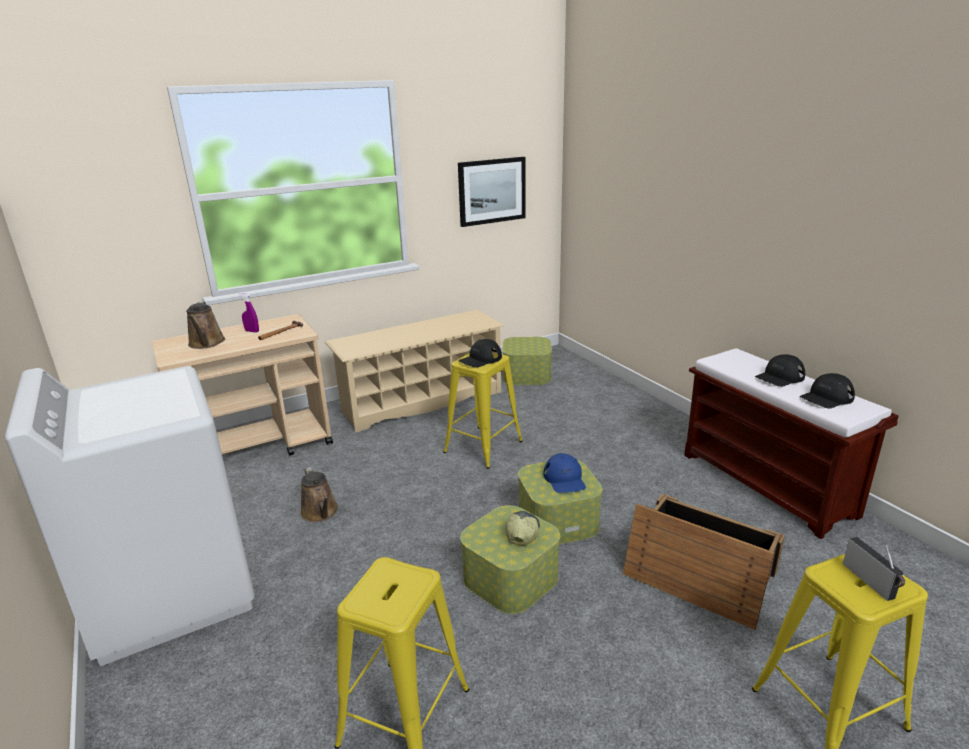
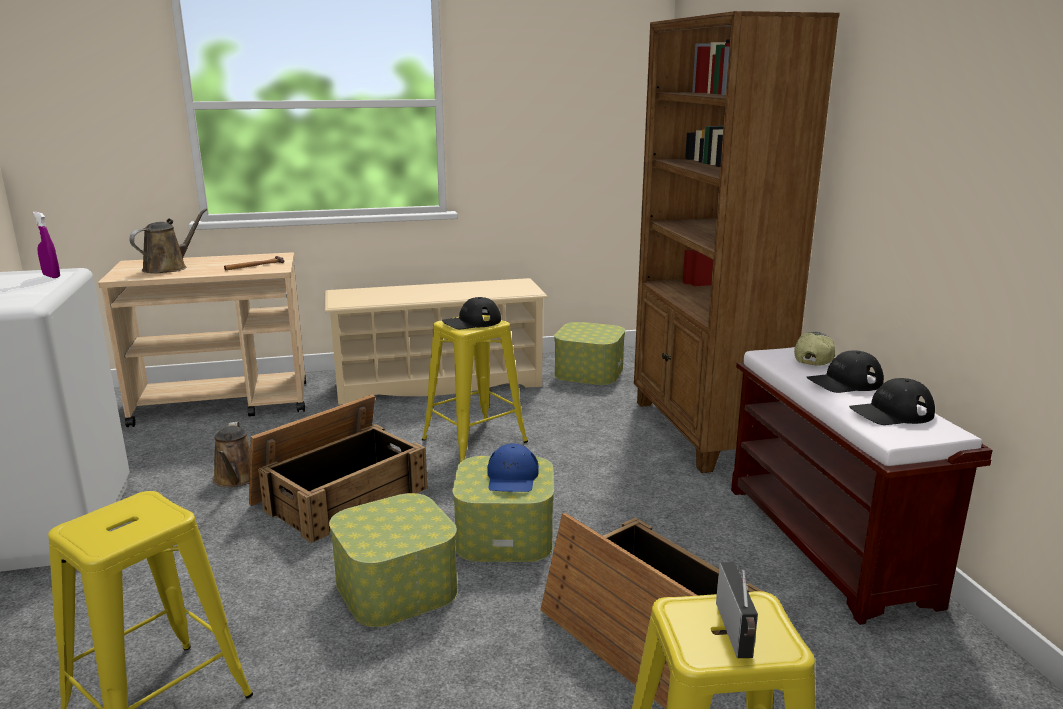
camera: 15 degrees right, 5 degrees down
brown watering can [186,301,225,349] -> brown watering can turned 150 degrees counterclockwise [129,208,207,273]
purple spray bottle [239,293,259,333] -> purple spray bottle moved to [33,212,60,278]
picture [458,157,526,227] -> none
cap [505,511,540,545] -> cap moved to [794,332,835,366]
none -> crate [249,394,427,543]
none -> brown bookcase [634,11,840,473]

